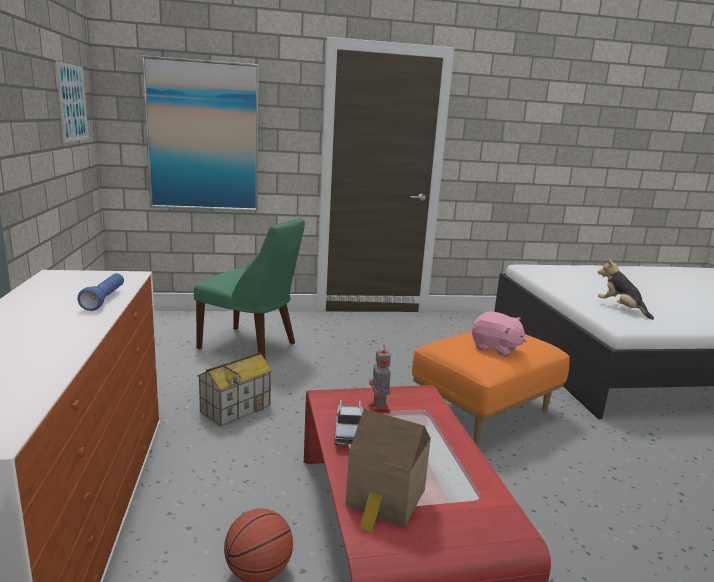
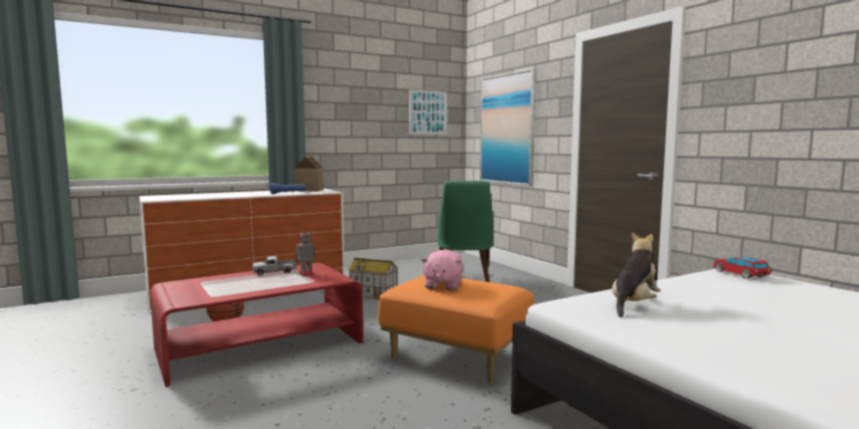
camera: 70 degrees right, 10 degrees down
toy house [346,409,431,532] -> toy house moved to [294,156,324,191]
none -> toy car [713,257,771,278]

